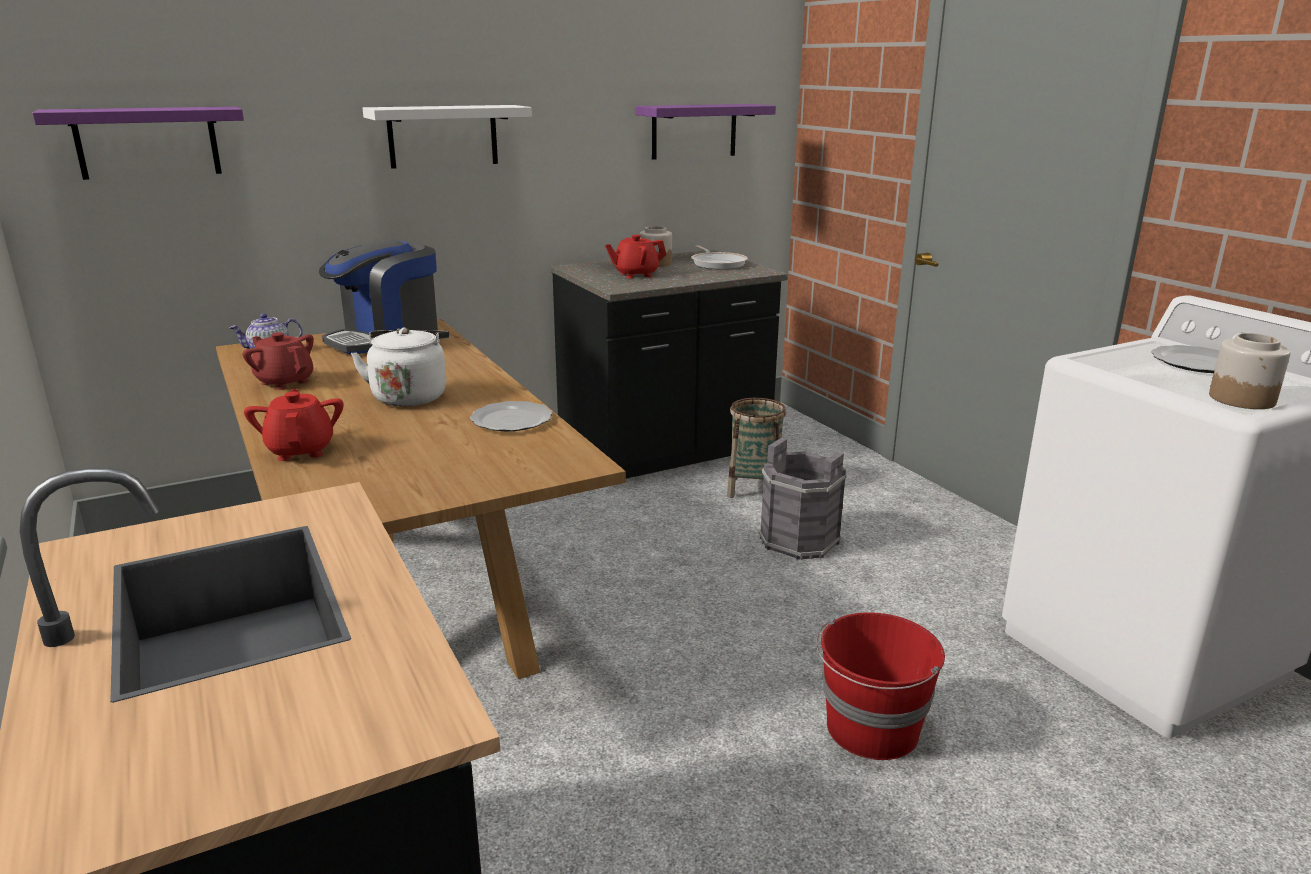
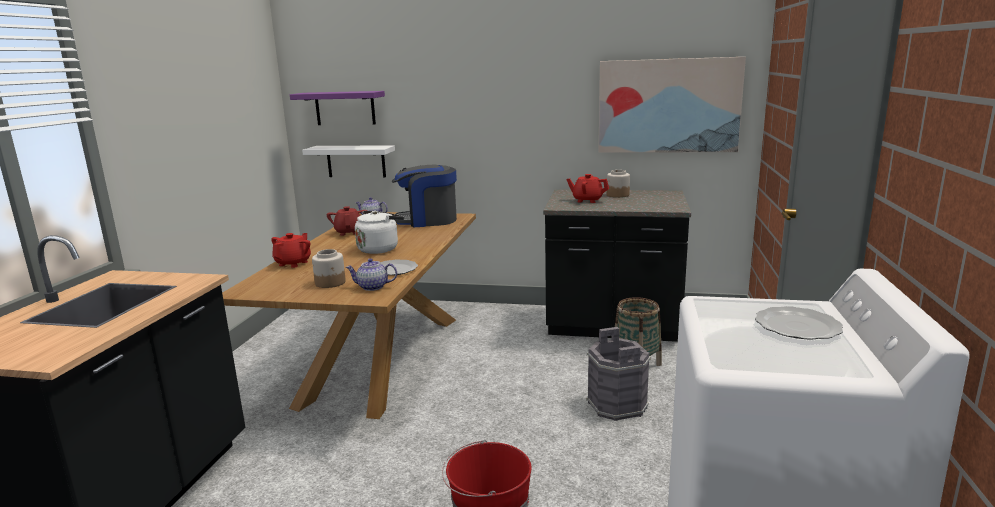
camera: 40 degrees right, 5 degrees down
white shelf [362,105,532,169] -> white shelf moved to [302,145,395,177]
purple shelf [635,104,776,160] -> picture [598,57,746,153]
frying pan [691,245,748,270] -> none
jar [1209,333,1291,409] -> jar moved to [312,249,346,288]
none -> teapot [346,258,397,291]

